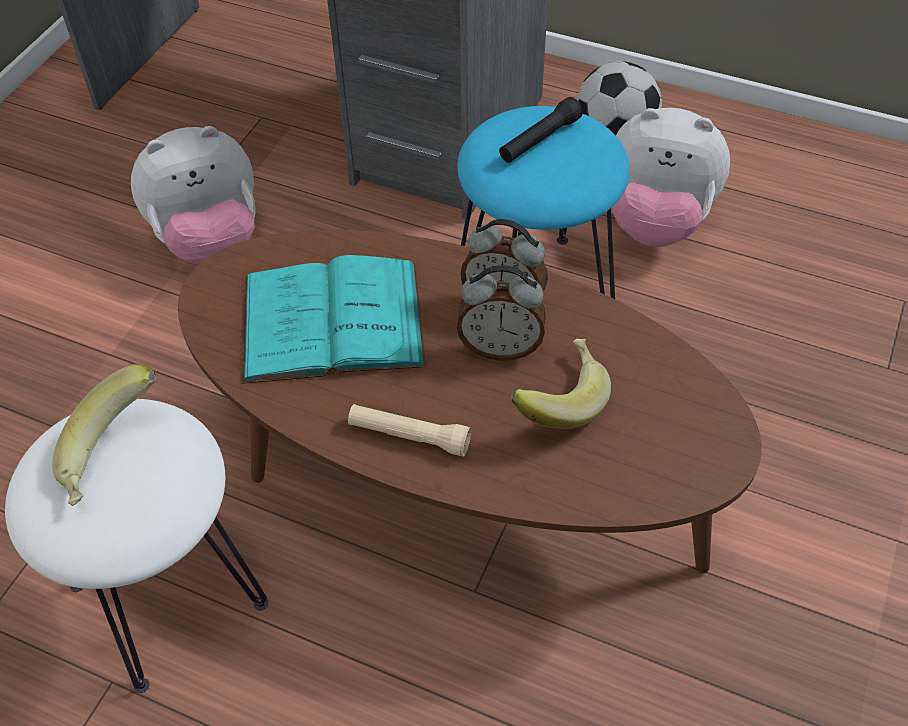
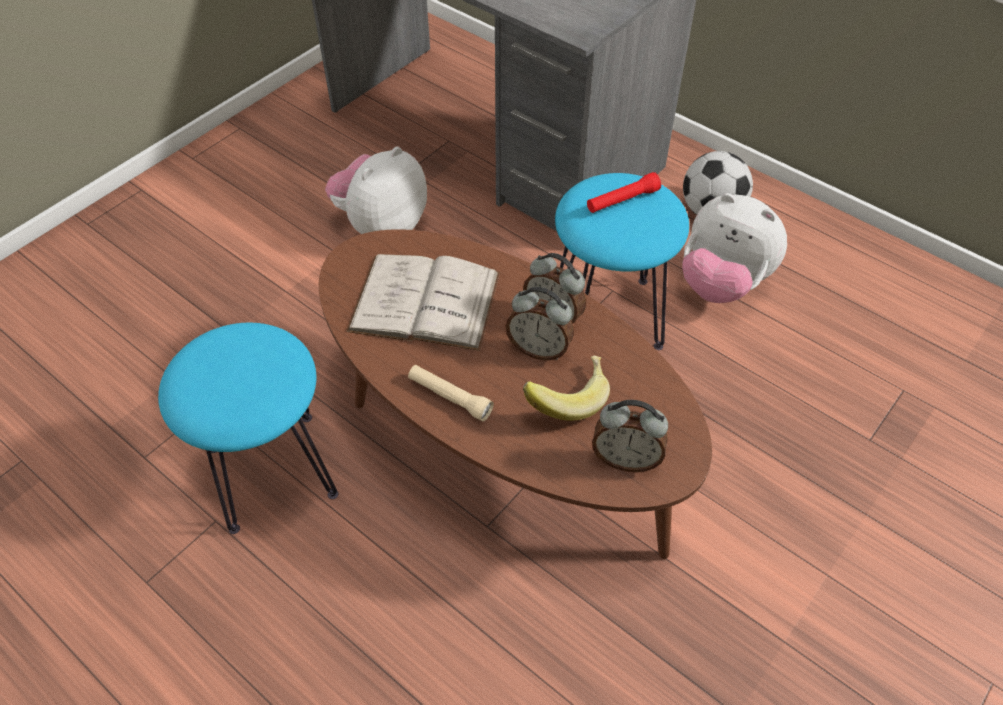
camera: 15 degrees right, 0 degrees up
white stool [5,399,268,693] -> turquoise stool [158,323,338,534]
banana [52,364,156,506] -> none
plush toy [131,126,256,265] -> plush toy turned 135 degrees clockwise [325,147,427,234]
turquoise book [242,255,426,384] -> white book [347,254,500,351]
black flashlight [499,97,583,163] -> red flashlight [587,172,661,213]
none -> alarm clock [592,400,668,472]

